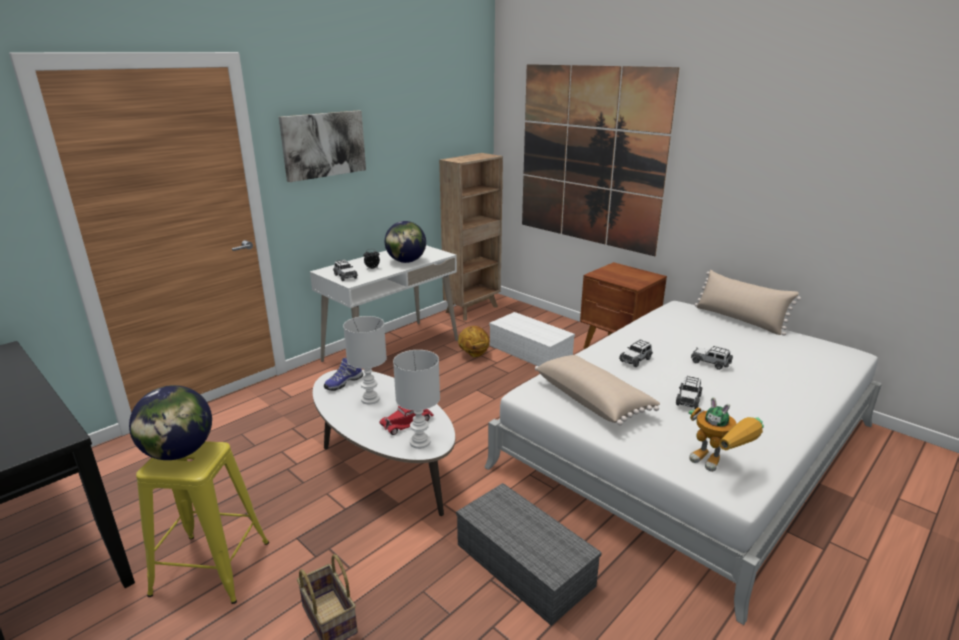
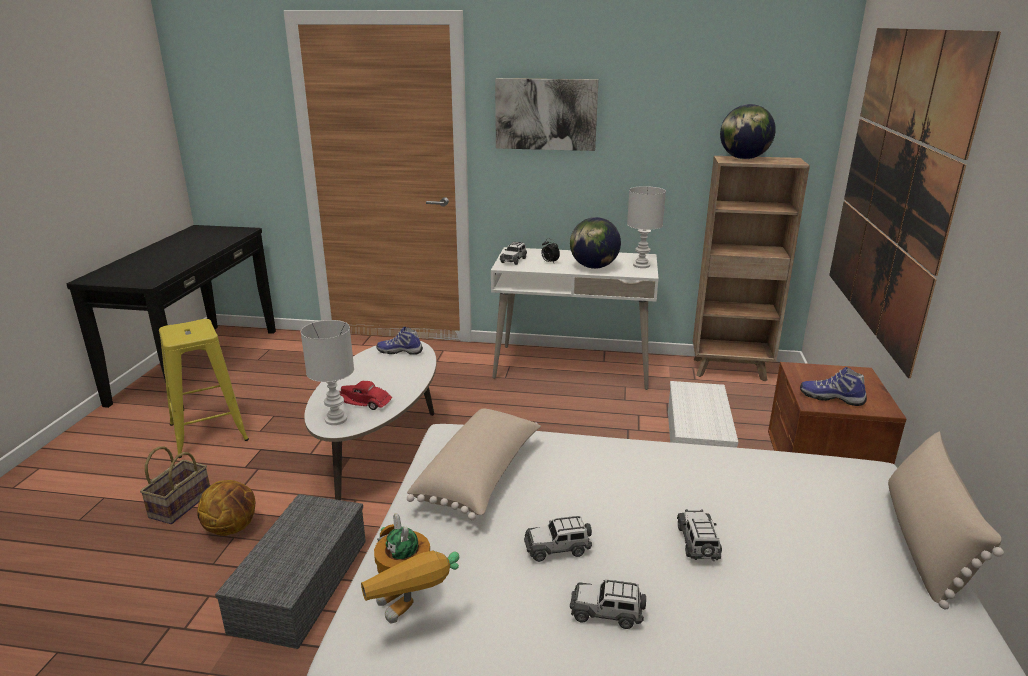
camera: 55 degrees right, 0 degrees up
globe [129,385,212,460] -> globe moved to [720,104,776,159]
white table lamp [343,316,387,404] -> white table lamp moved to [627,186,666,268]
basketball [458,326,489,357] -> basketball moved to [197,480,255,536]
toy car [619,339,653,367] -> toy car moved to [570,580,646,629]
toy robot [689,397,764,472] -> toy robot turned 45 degrees counterclockwise [361,513,459,623]
none -> shoe [800,367,867,406]

